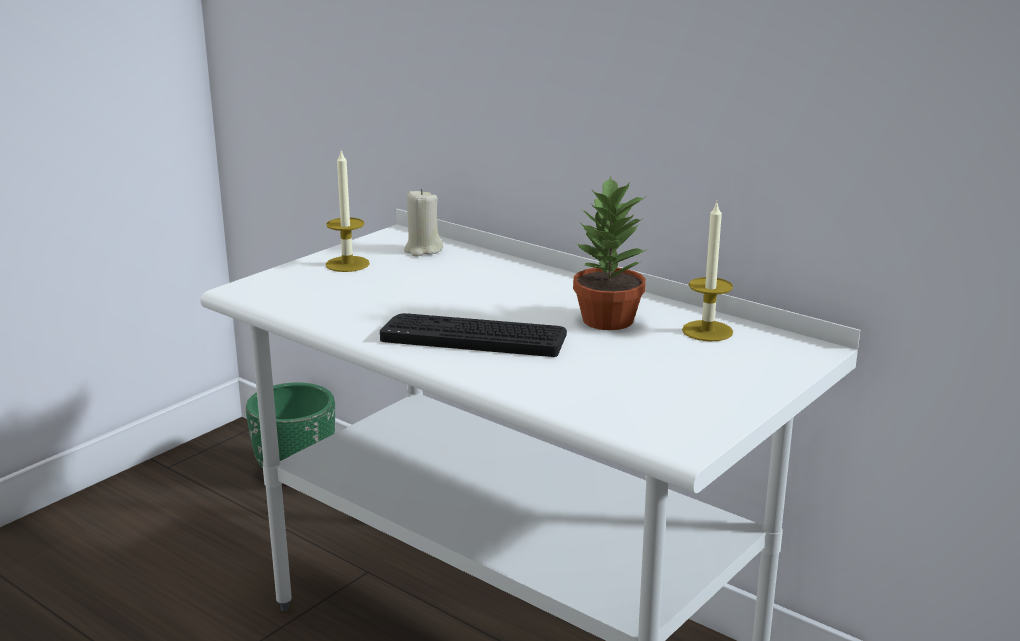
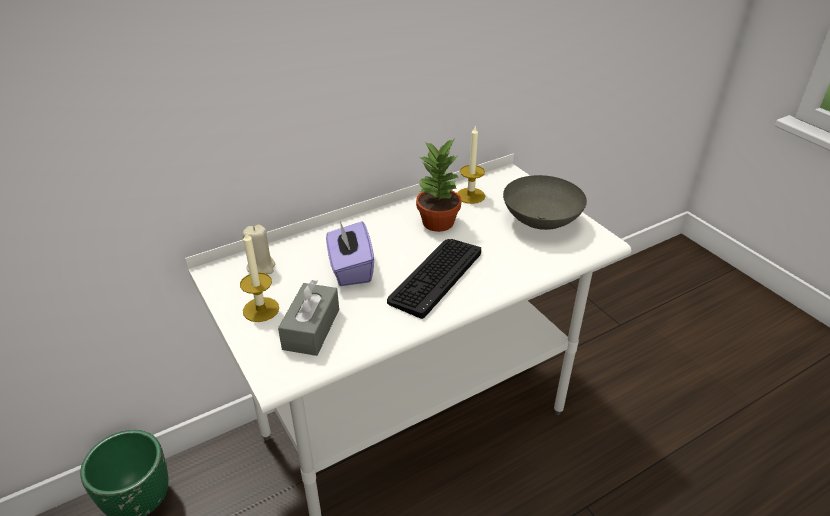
camera: 70 degrees left, 15 degrees up
none -> grey tissue box [278,280,339,356]
none -> purple tissue box [326,221,374,286]
none -> grey bowl [503,175,587,230]

